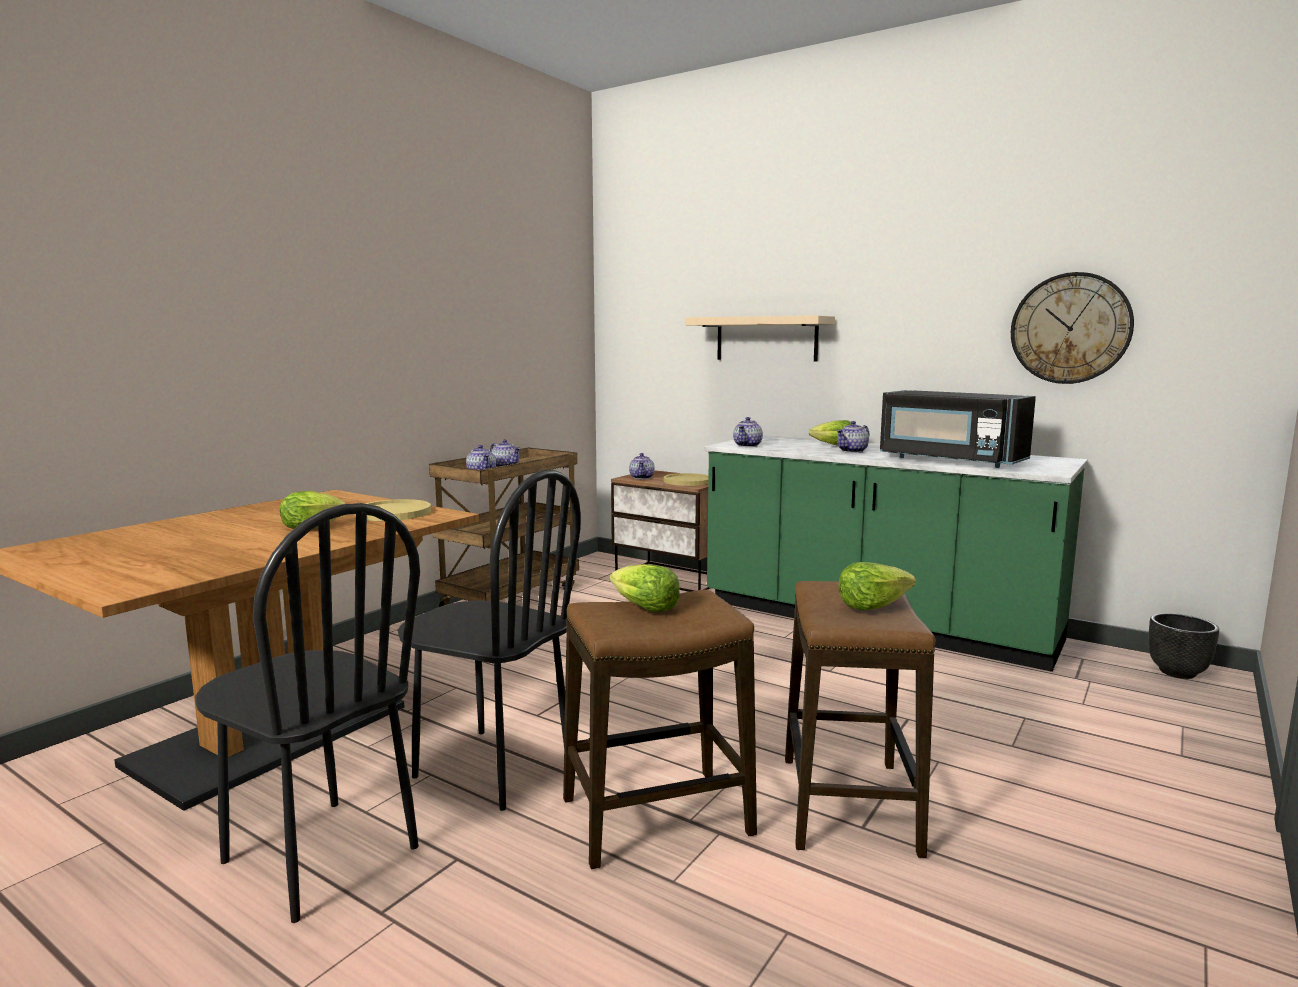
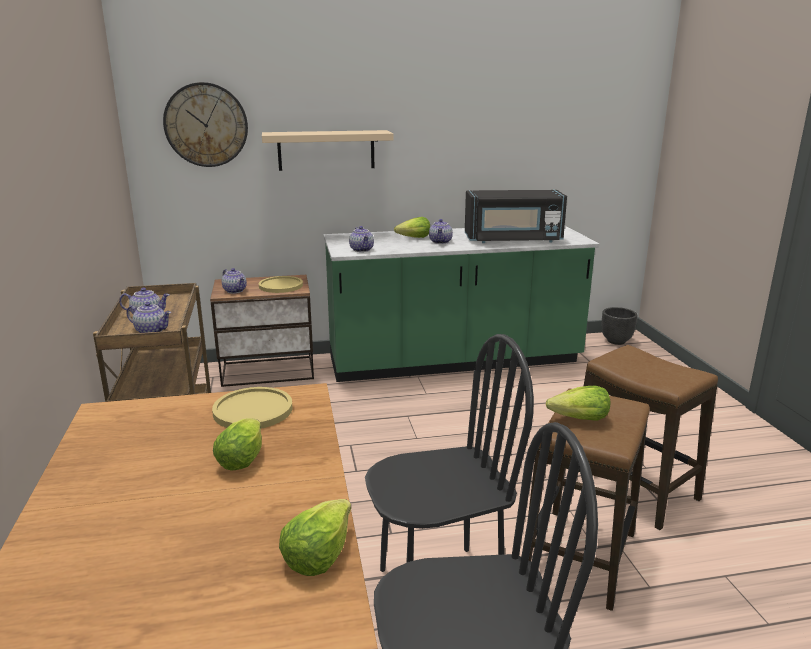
camera: 45 degrees left, 10 degrees up
lettuce [838,562,916,611] -> lettuce moved to [279,499,351,576]
wall clock [1011,272,1134,384] -> wall clock moved to [163,82,248,167]

